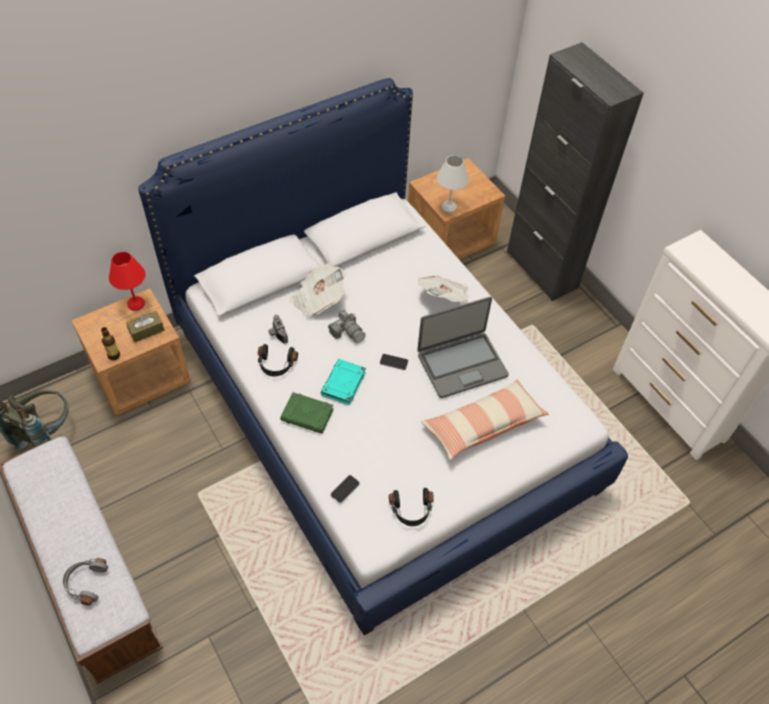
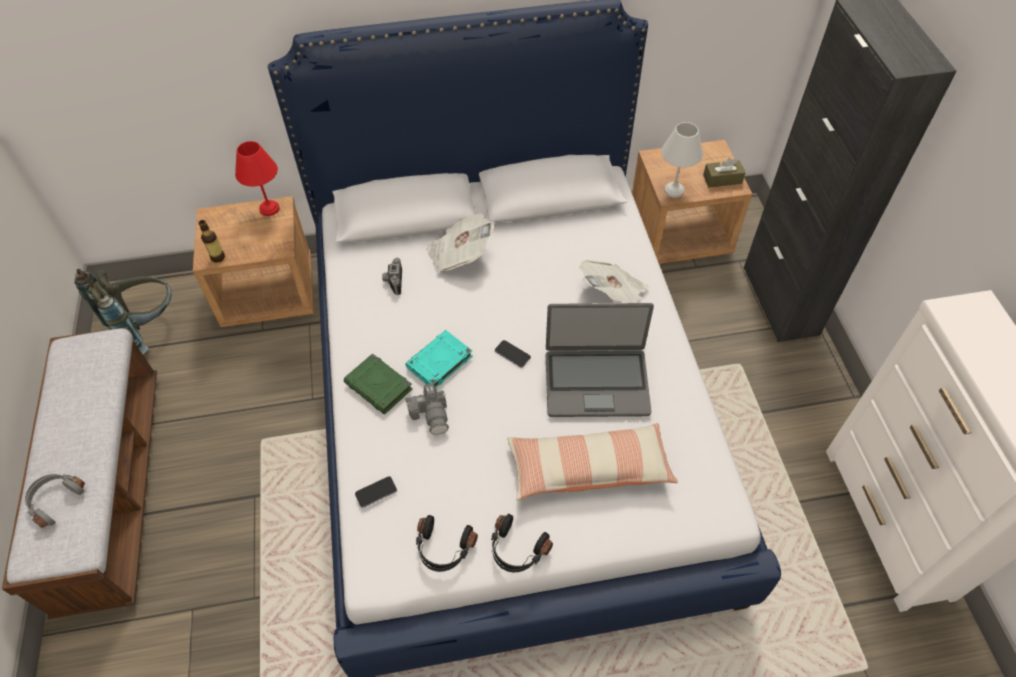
camera: 25 degrees right, 0 degrees up
brown tissue box [126,311,164,342] -> brown tissue box moved to [703,157,745,188]
black headphones [258,344,298,377] -> black headphones moved to [491,514,553,573]
camera [328,310,366,343] -> camera moved to [405,384,449,435]

